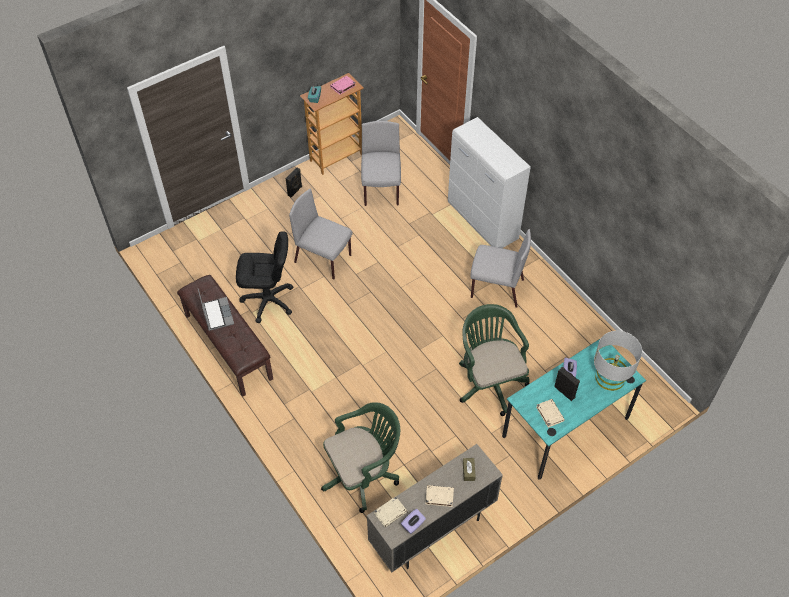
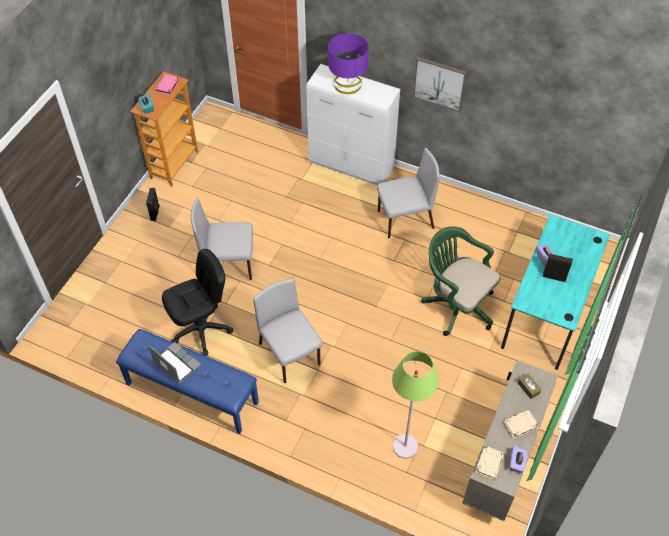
camera: 30 degrees left, 0 degrees up
brown bench [177,275,273,397] -> blue bench [116,329,259,434]
green office chair [321,402,400,513] -> green floor lamp [392,351,438,459]
grey chair [361,121,401,206] -> grey chair moved to [253,279,323,383]
beige book [536,399,565,428] -> none
grey table lamp [594,331,642,391] -> none
none -> purple table lamp [328,33,369,94]
none -> picture [413,57,467,112]

